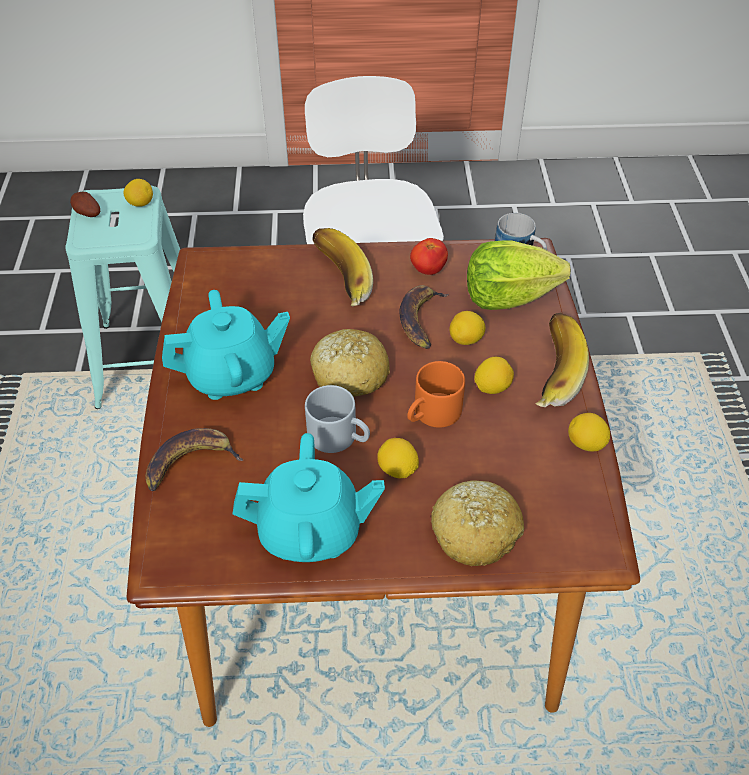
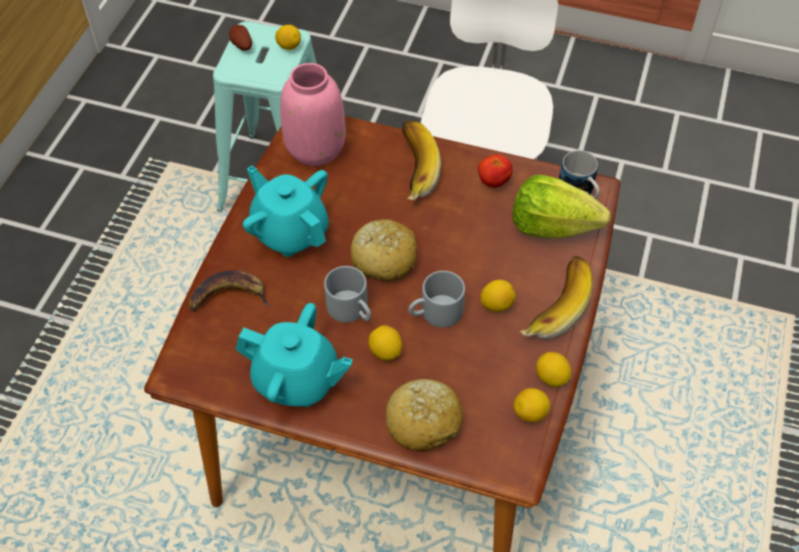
camera: 20 degrees right, 5 degrees up
turquoise teapot [162,290,290,400] -> turquoise teapot turned 135 degrees counterclockwise [242,166,329,257]
banana [399,285,449,349] -> none
orange mug [407,361,465,428] -> grey mug [408,271,465,328]
lemon [449,311,485,345] -> lemon moved to [513,388,550,422]
none -> pink vase [280,63,346,166]

